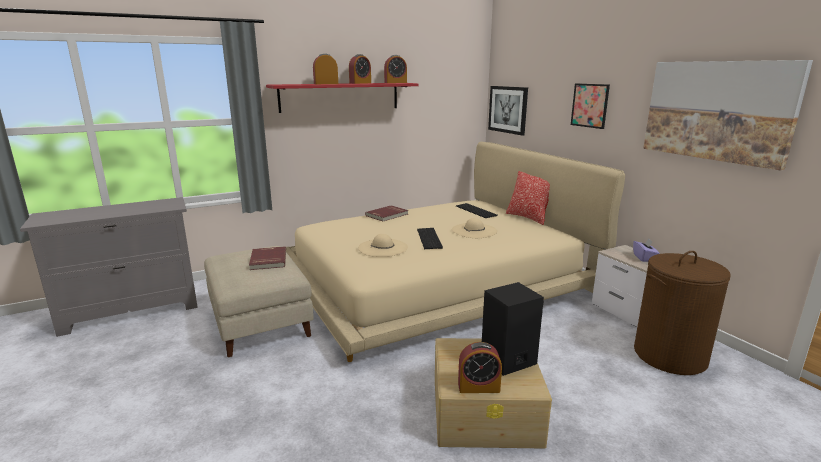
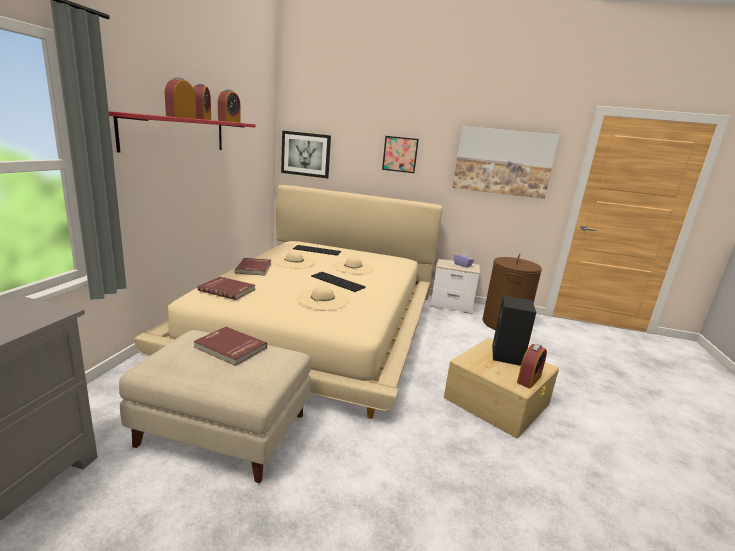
camera: 50 degrees left, 0 degrees up
pillow [506,171,550,225] -> none
none -> red book [198,277,256,300]
none -> beige hat [273,250,315,269]

